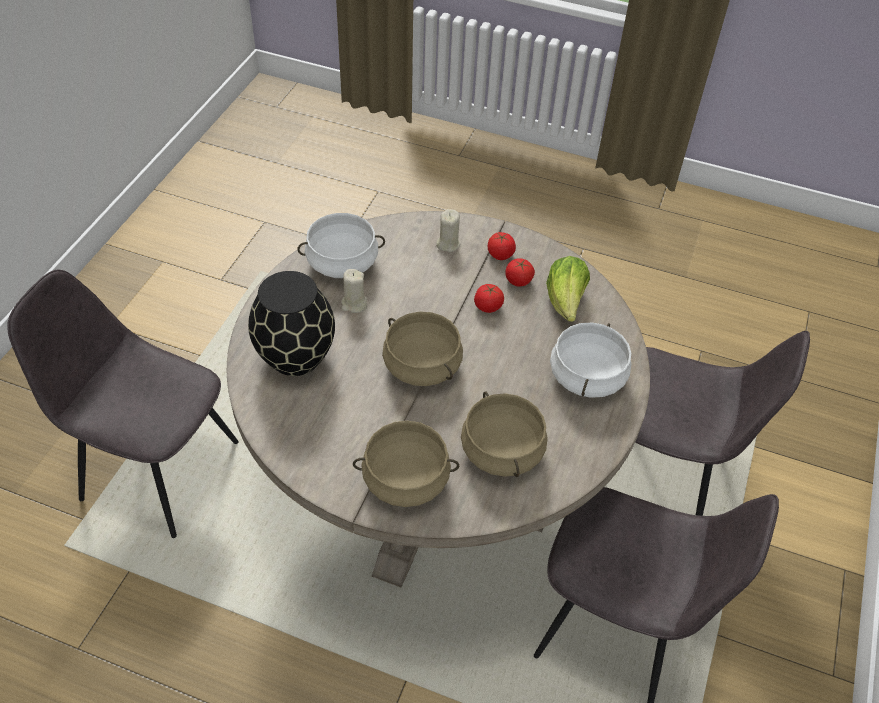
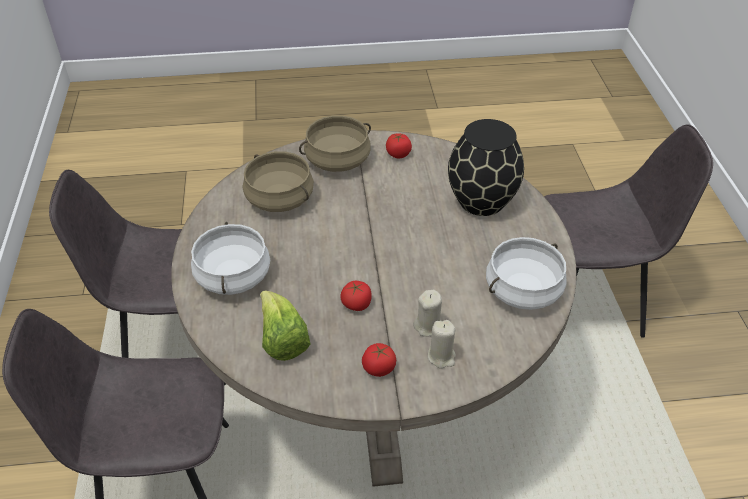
camera: 155 degrees right, 5 degrees down
beige candle [341,269,368,313] -> beige candle moved to [413,290,442,337]
beige cooking pot [382,312,463,386] -> none
tomato [505,258,535,287] -> tomato moved to [386,133,412,159]

